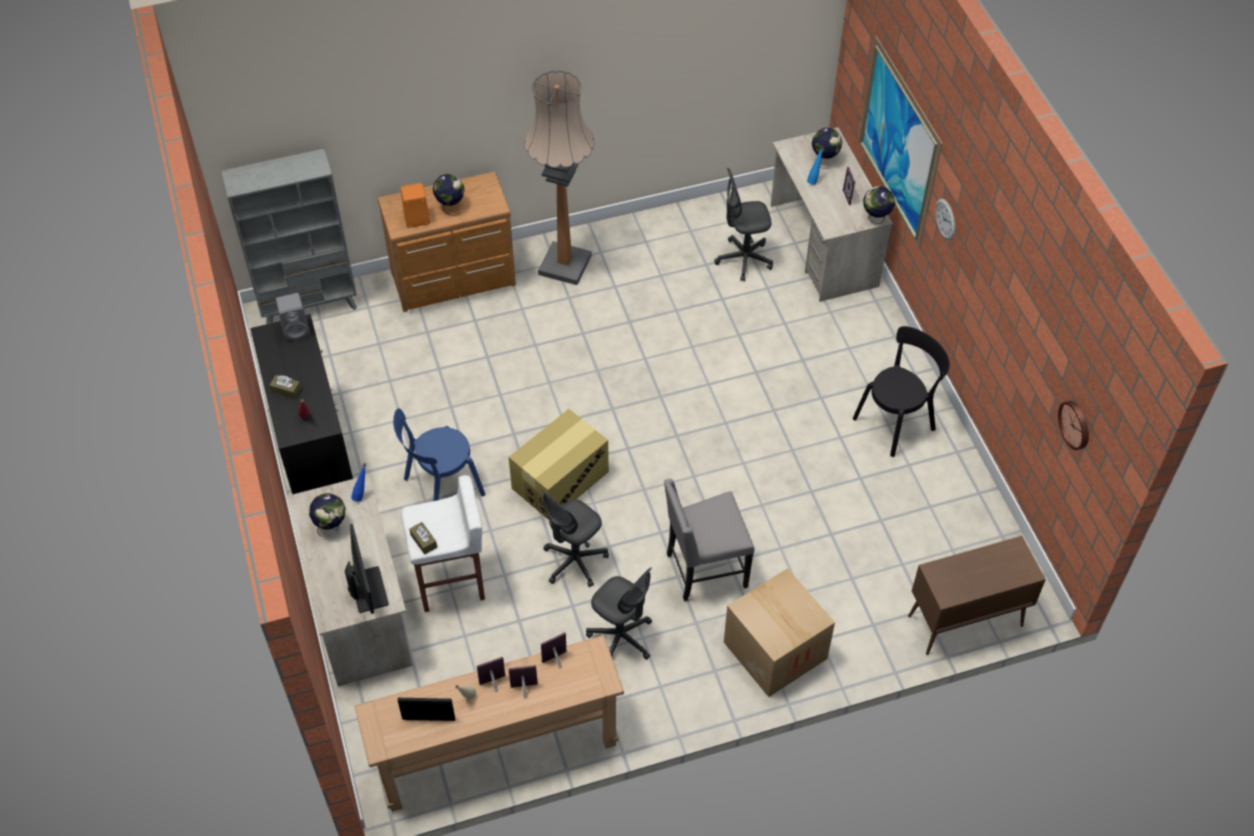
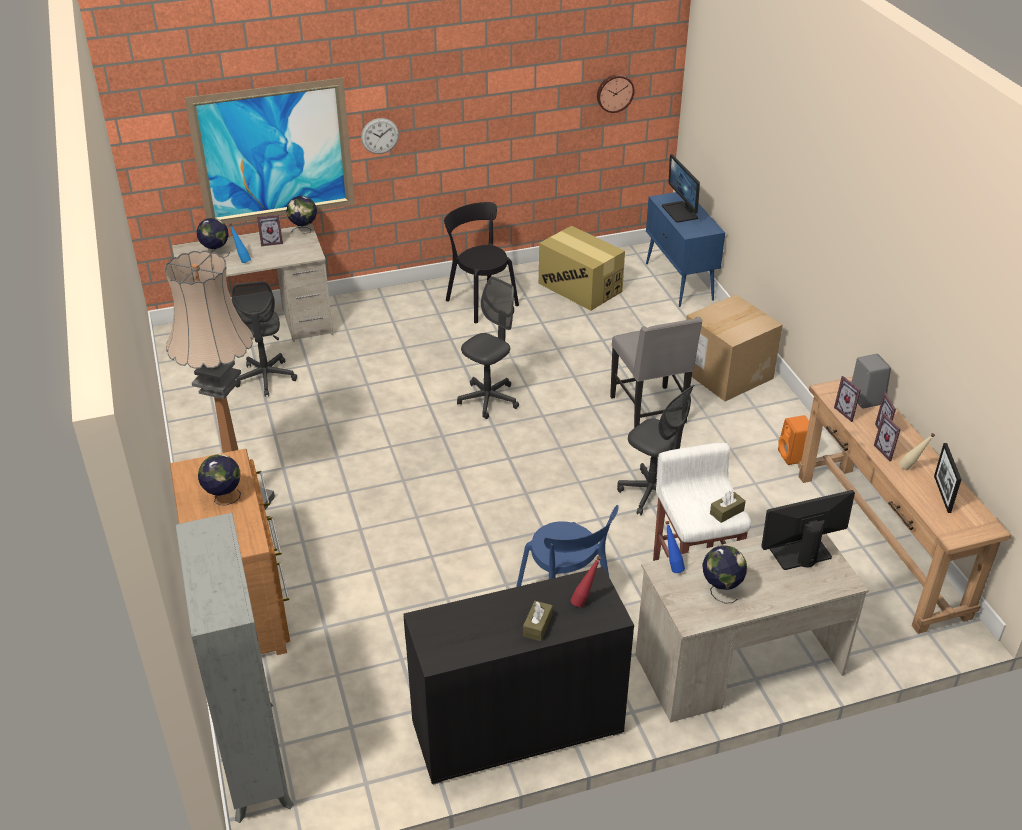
camera: 90 degrees left, 15 degrees down
grey speaker [276,293,310,341] -> grey speaker moved to [852,354,891,409]
orange speaker [401,183,430,228] -> orange speaker moved to [778,415,809,465]
cardboard box [509,409,609,520] -> cardboard box moved to [539,226,625,311]
grey office chair [586,567,652,660] -> grey office chair moved to [457,276,519,419]
brown cabinet [908,536,1046,655] -> blue cabinet [646,192,725,307]
none -> monitor [662,154,700,223]

